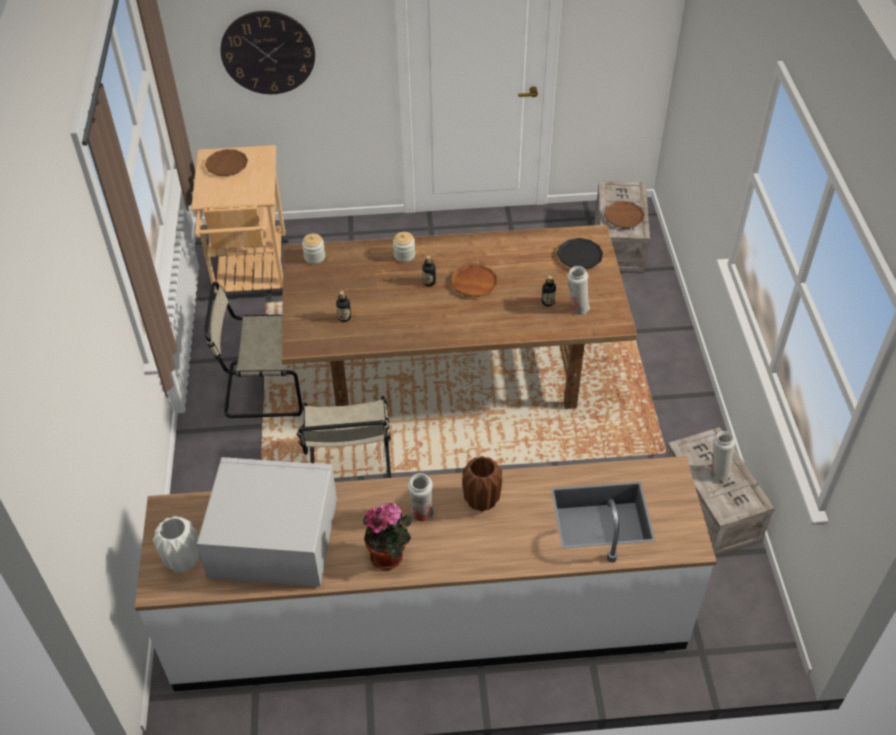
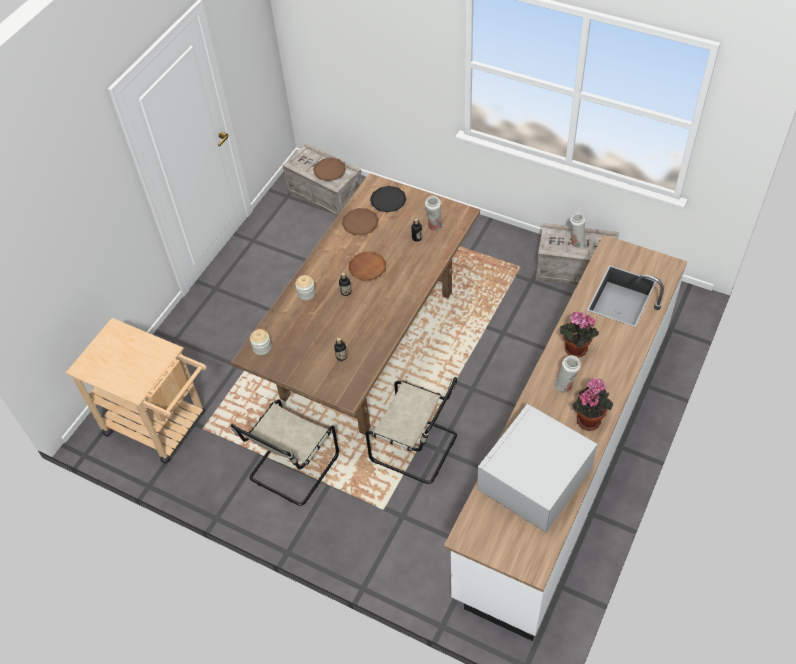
camera: 55 degrees left, 5 degrees up
white vase [153,516,199,573] -> none
brown plate [205,149,248,176] -> brown plate moved to [342,208,379,235]
wall clock [221,11,315,94] -> none
brown vase [462,456,502,512] -> potted plant [560,311,599,357]

